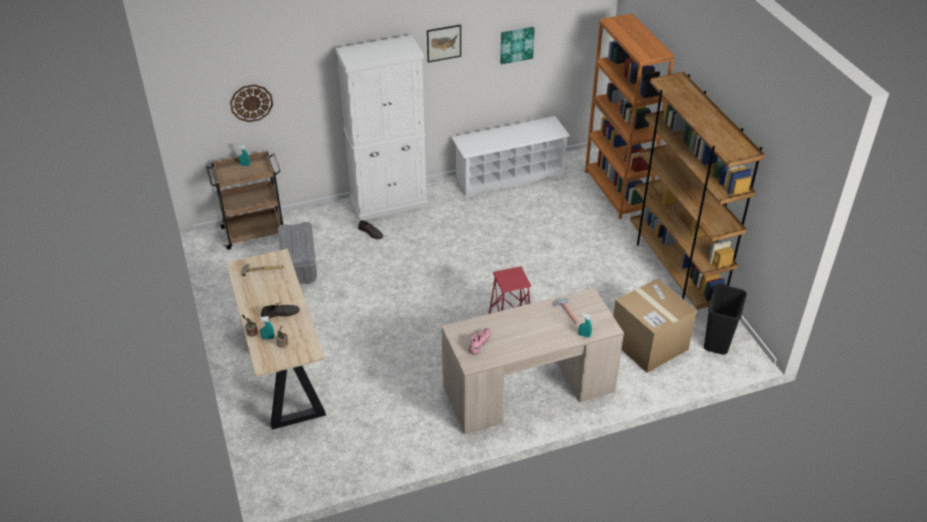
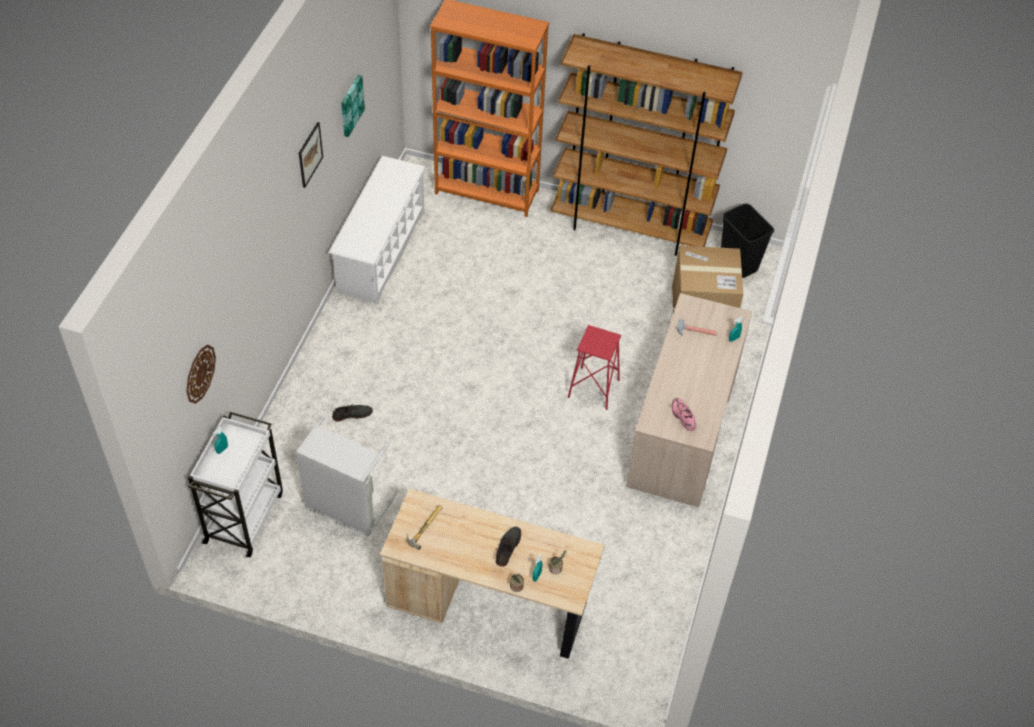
camera: 55 degrees left, 10 degrees up
brown cart [206,151,283,250] -> white cart [188,412,283,557]
grey storage box [278,222,317,284] -> grey laundry basket [296,407,399,537]
white cabinet [336,35,428,221] -> none

